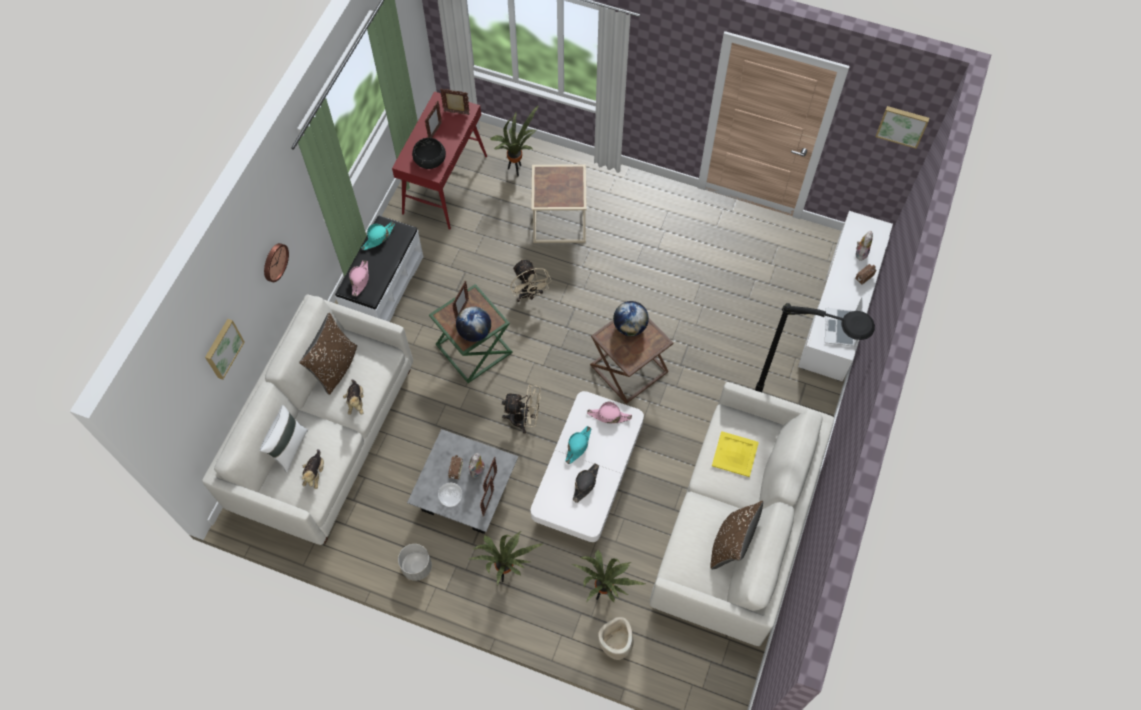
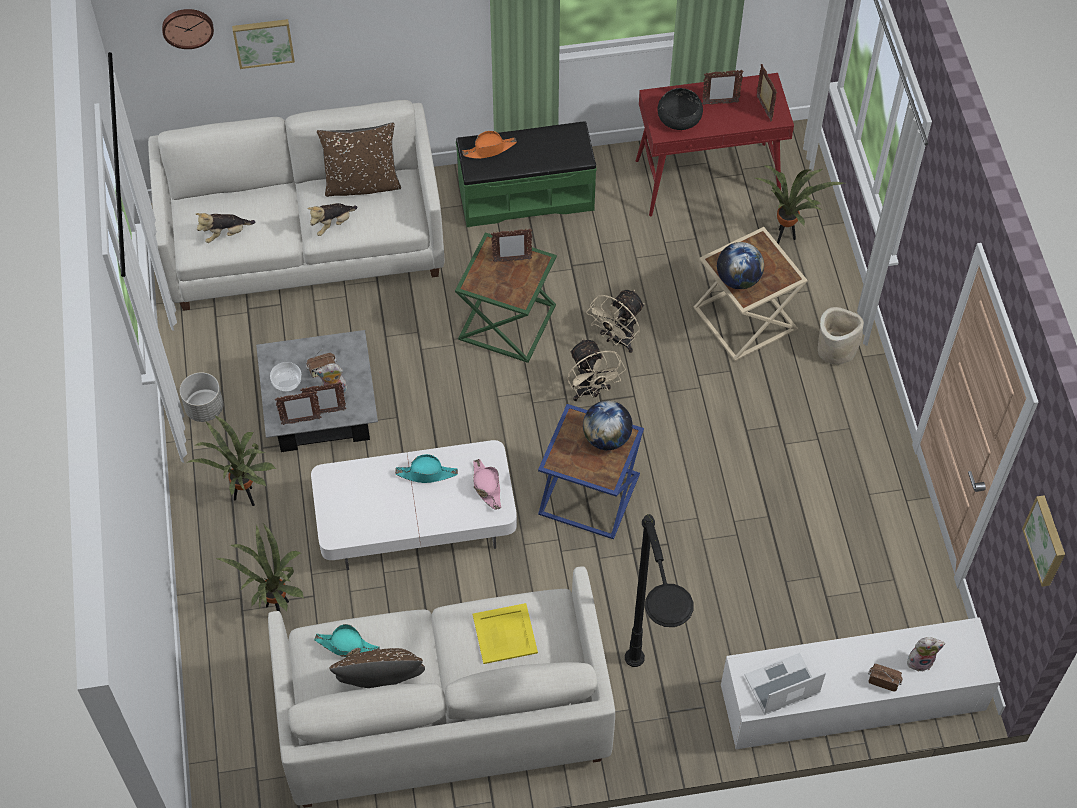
camera: 60 degrees right, 5 degrees down
white pillow [260,405,308,473] -> none
wall clock [264,243,289,282] -> wall clock moved to [162,9,214,49]
white bench [335,216,424,322] -> green bench [456,121,597,227]
pink hat [349,260,369,296] -> orange hat [462,131,517,159]
turquoise hat [361,221,395,250] -> turquoise hat moved to [314,624,380,657]
globe [456,306,491,342] -> globe moved to [717,242,764,289]
beige fan [502,384,541,434] -> beige fan moved to [567,338,626,401]
black hat [572,463,599,503] -> none
brown side table [590,318,673,404] -> blue side table [538,404,644,539]
beige planter [598,617,634,660] -> beige planter moved to [818,307,864,365]

